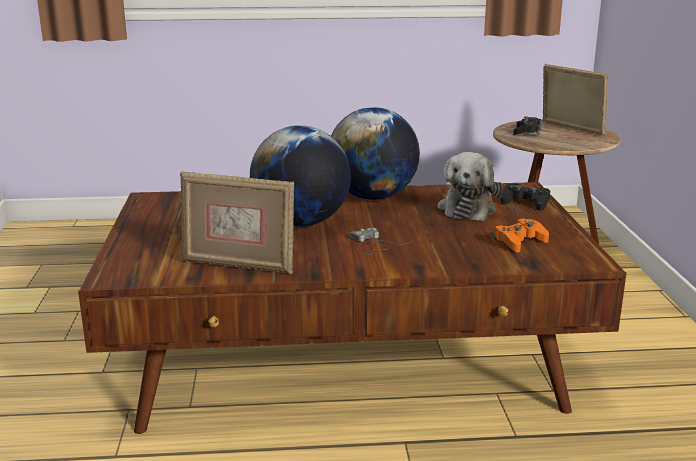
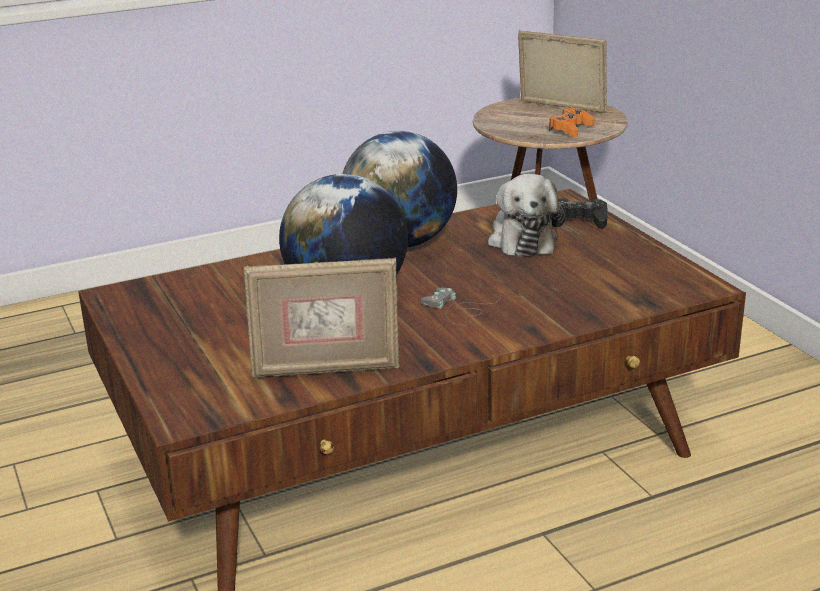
camera: 20 degrees left, 5 degrees up
orange game controller [494,219,549,252] -> orange game controller moved to [549,108,594,137]
black game controller [513,117,542,136] -> none

